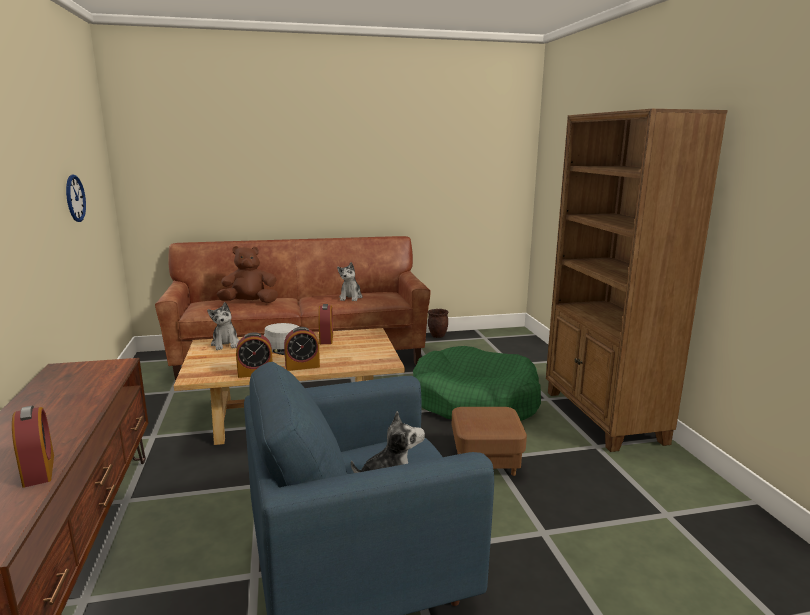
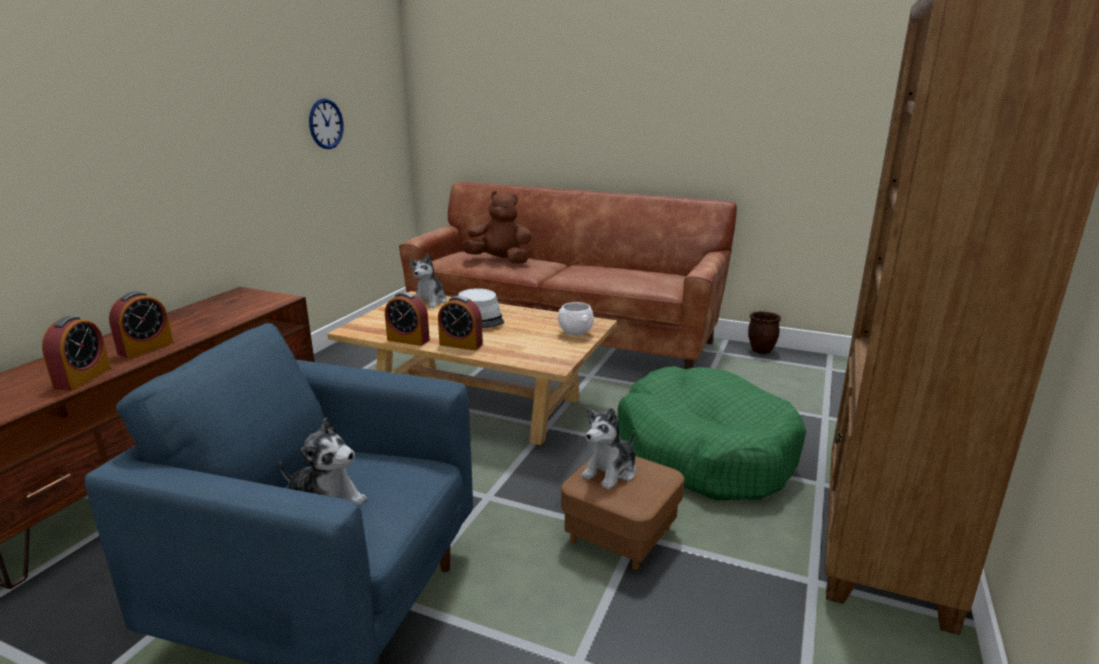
camera: 35 degrees right, 5 degrees up
alarm clock [318,304,333,344] -> alarm clock moved to [109,292,173,358]
plush toy [337,262,363,301] -> plush toy moved to [581,408,636,490]
none -> white bowl [558,302,594,335]

